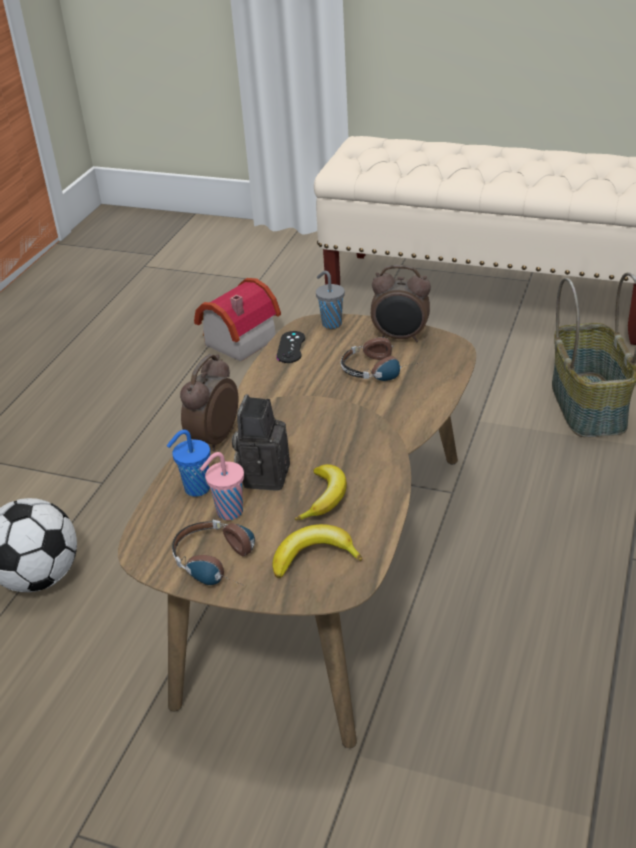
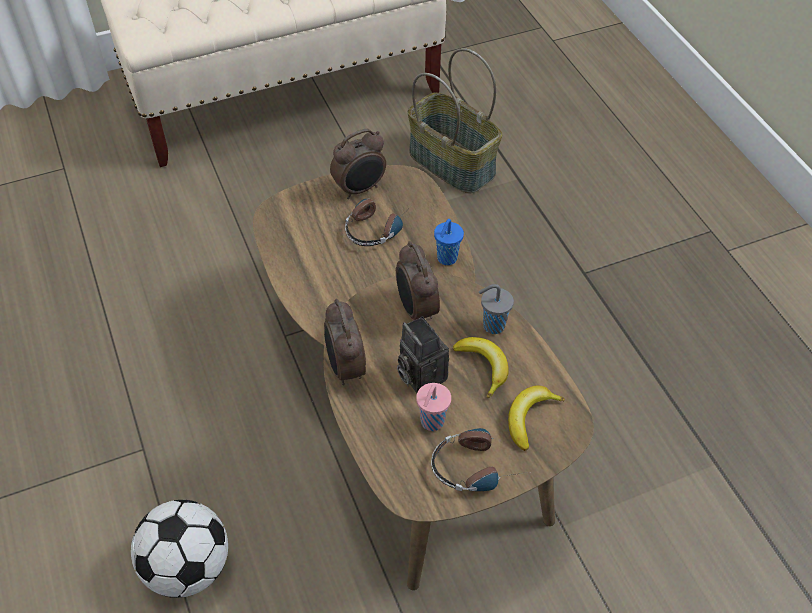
camera: 45 degrees left, 15 degrees up
blue cup [167,430,210,497] -> blue cup moved to [434,219,464,265]
toy house [194,278,281,362] -> none
black game controller [276,331,305,363] -> none
grey cup [316,271,345,329] -> grey cup moved to [479,284,514,334]
none -> alarm clock [396,241,440,320]

